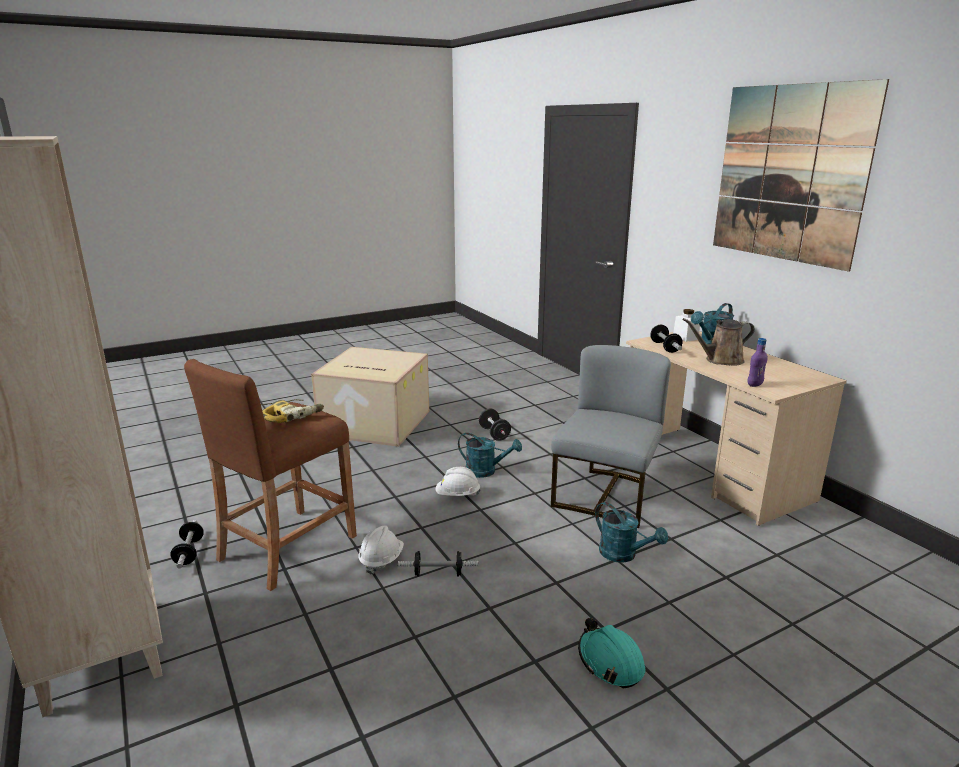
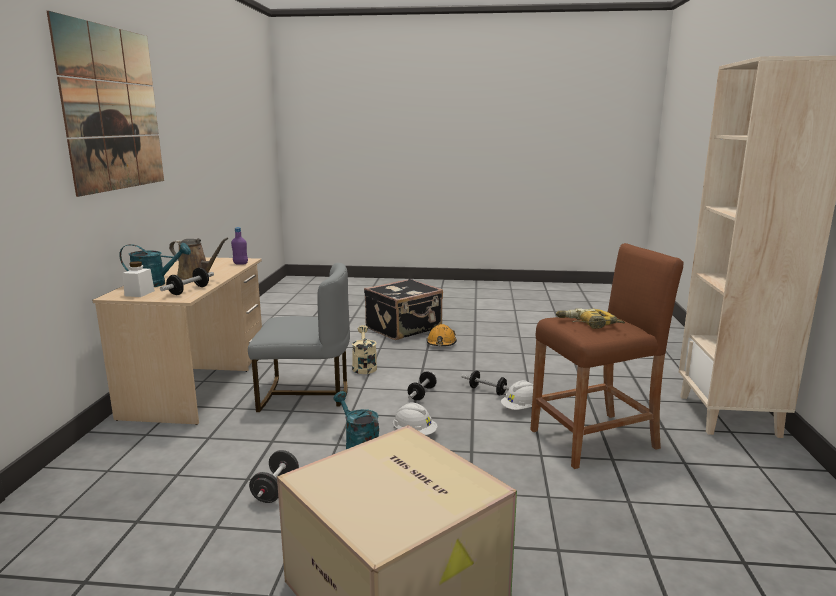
camera: 145 degrees left, 5 degrees down
dumbbell [171,520,204,568] -> dumbbell moved to [408,371,437,400]
grey chair [551,345,671,528] -> grey chair turned 150 degrees counterclockwise [248,263,350,412]
turquoise hard hat [578,618,645,688] -> orange hard hat [426,324,457,346]
turquoise watering can [595,502,668,563] -> beige watering can [352,325,377,374]
none -> black suitcase [364,279,443,340]

